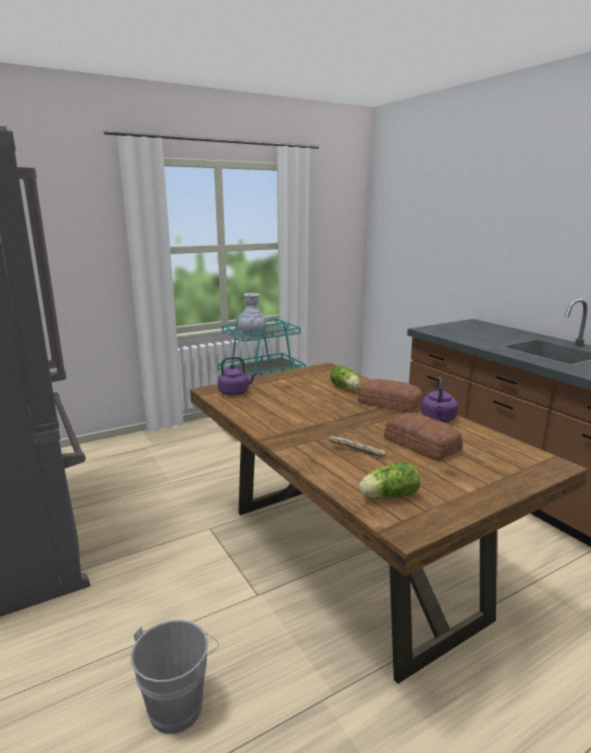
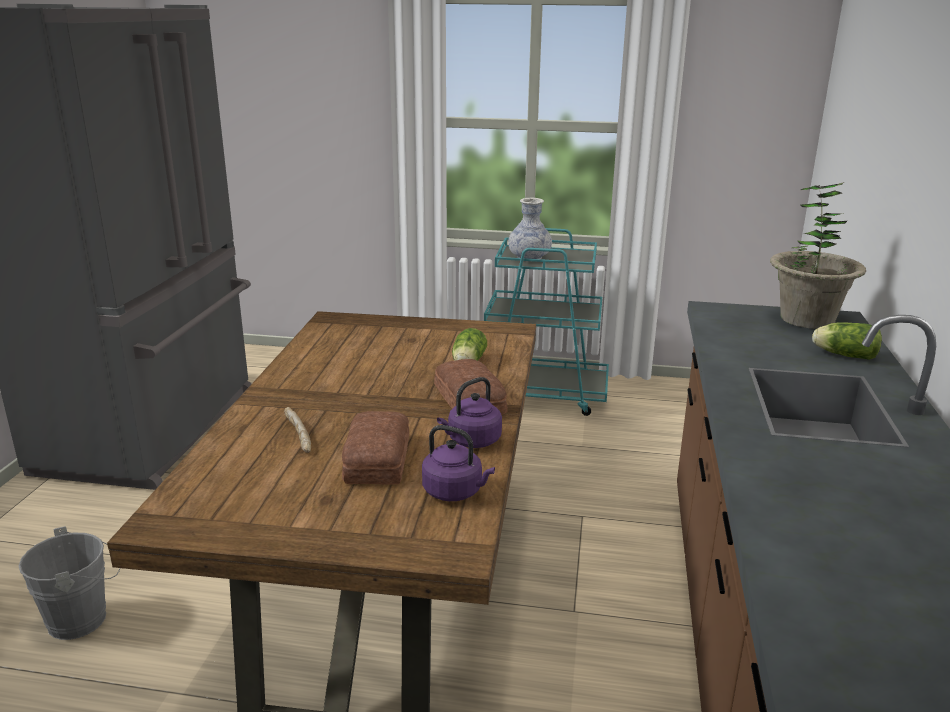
camera: 40 degrees right, 5 degrees up
purple kettle [218,357,257,395] -> purple kettle moved to [422,425,495,501]
lettuce [359,462,420,499] -> lettuce moved to [812,322,882,360]
none -> potted plant [770,182,866,329]

